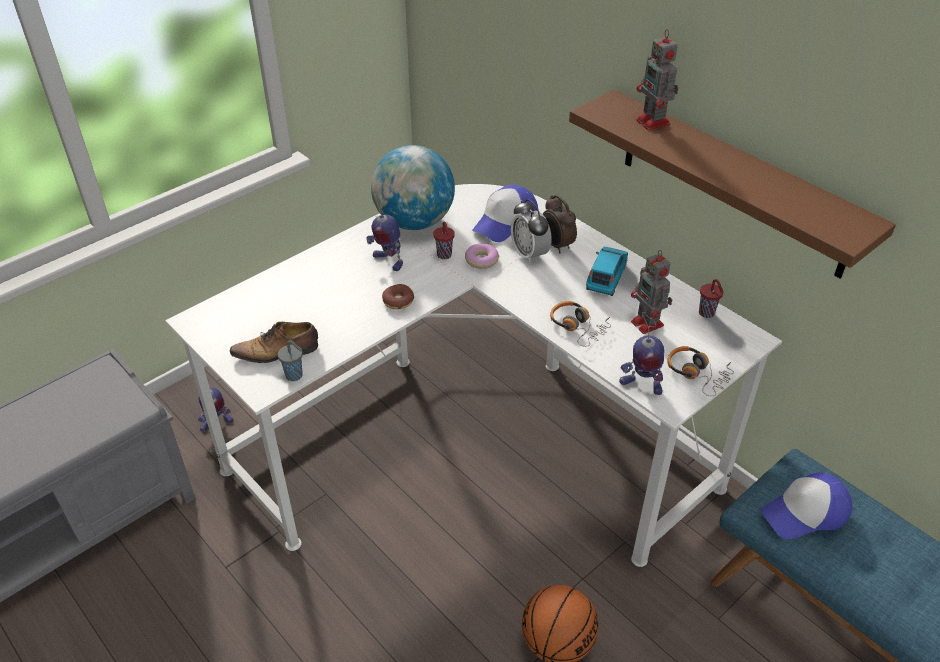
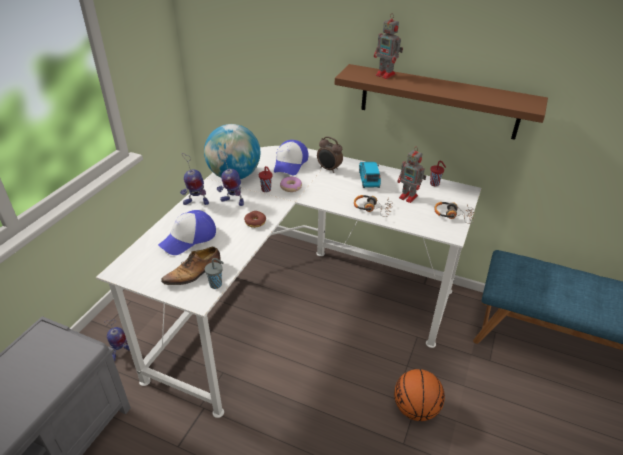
camera: 25 degrees left, 5 degrees down
alarm clock [511,199,552,264] -> none
toy robot [619,312,664,395] -> toy robot moved to [180,153,209,205]
cap [760,472,852,539] -> cap moved to [158,210,216,255]

